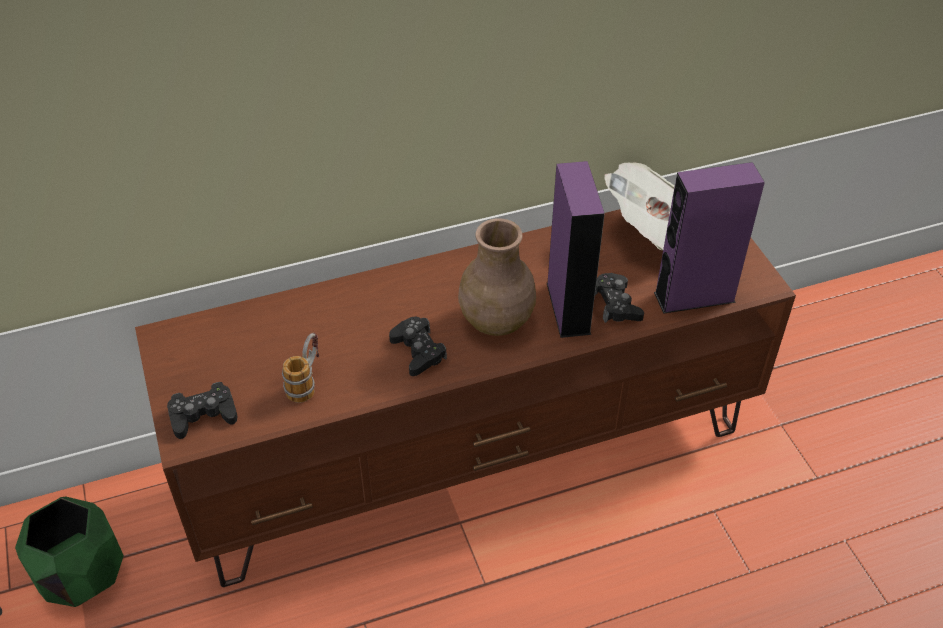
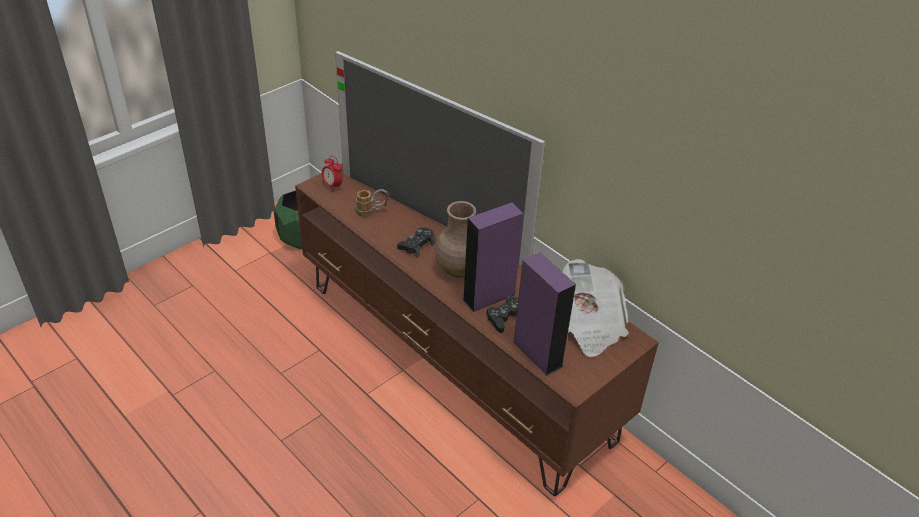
camera: 65 degrees right, 5 degrees down
black game controller [167,382,237,439] -> alarm clock [322,156,343,192]
none -> television [335,51,545,266]

